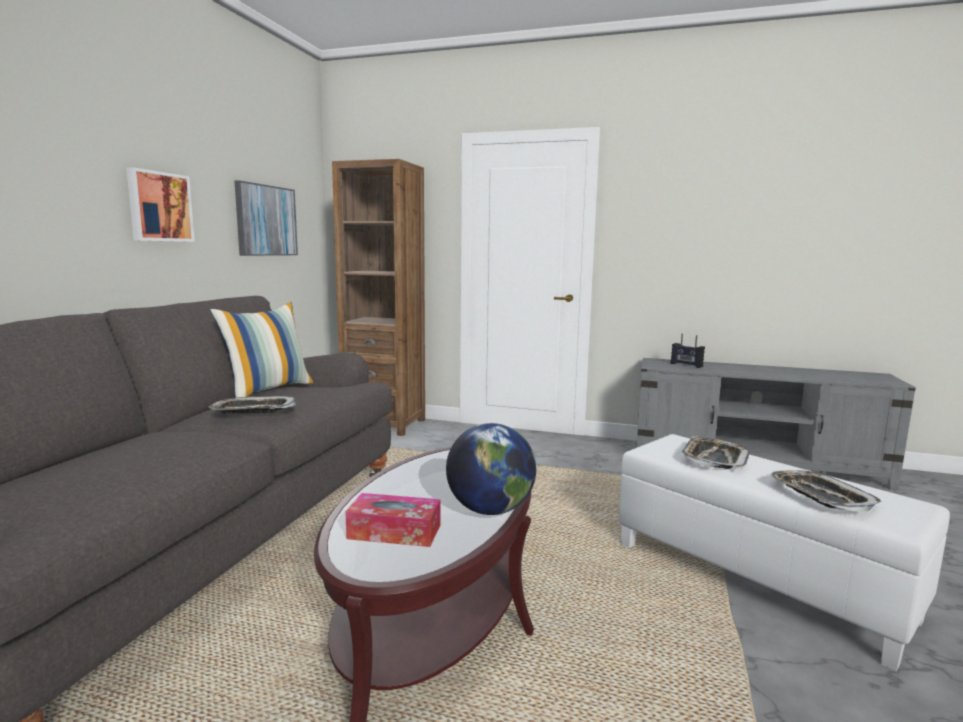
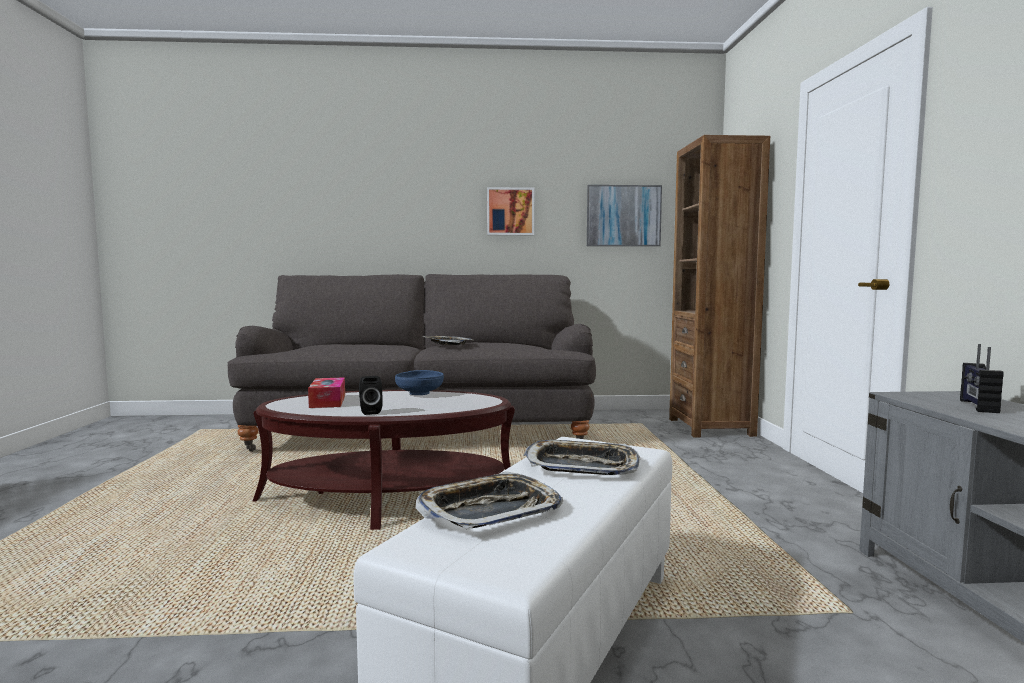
camera: 70 degrees right, 5 degrees down
pillow [210,302,314,398] -> none
globe [446,423,536,515] -> black speaker [359,376,383,415]
none -> blue bowl [395,370,444,395]

